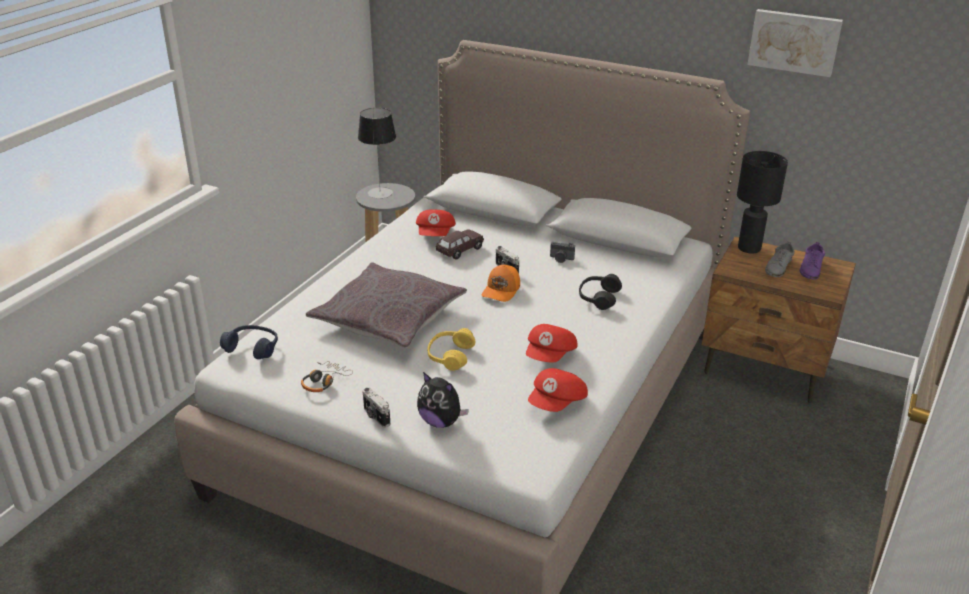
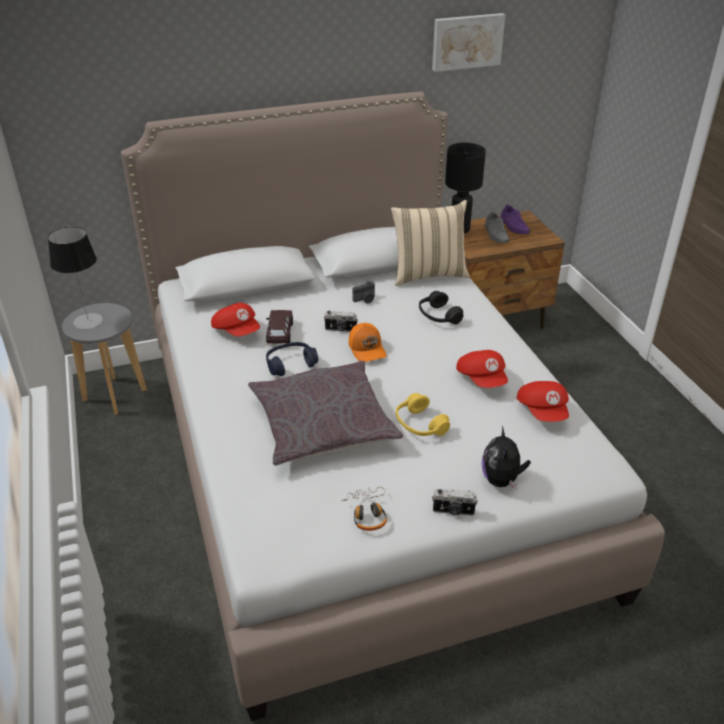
camera: 45 degrees left, 5 degrees up
blue headphones [220,325,278,359] -> blue headphones moved to [266,342,318,376]
plush toy [417,372,469,428] -> plush toy turned 105 degrees clockwise [482,426,531,489]
none -> beige pillow [391,200,470,286]

